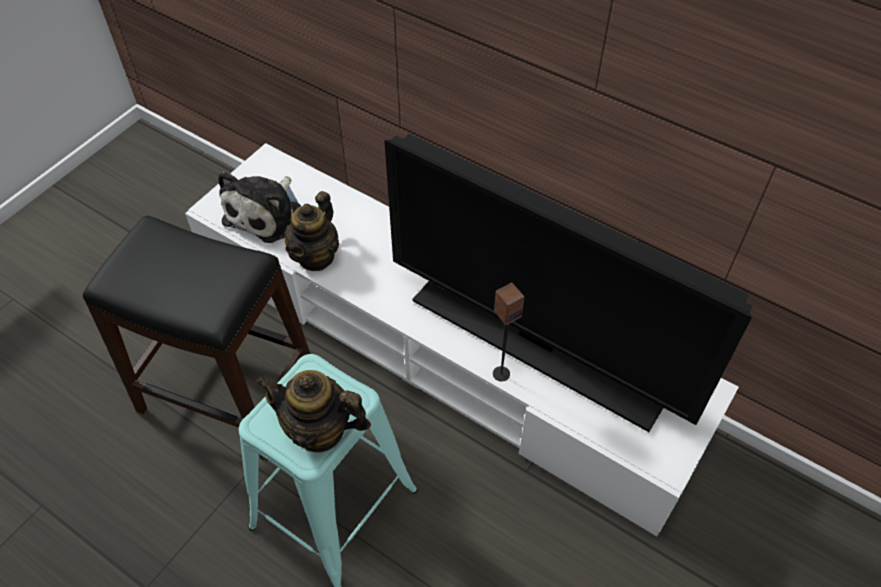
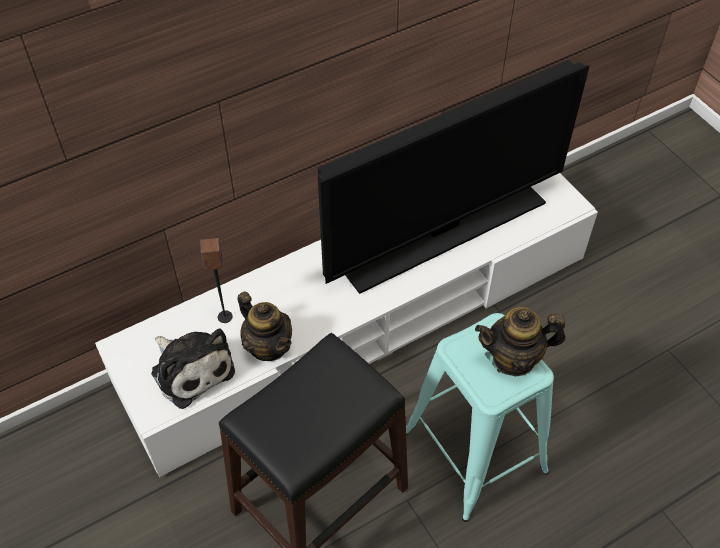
camera: 65 degrees left, 0 degrees up
teapot [256,370,371,453] -> teapot turned 45 degrees clockwise [475,307,566,376]
speaker [493,282,525,381] -> speaker moved to [200,238,233,323]

